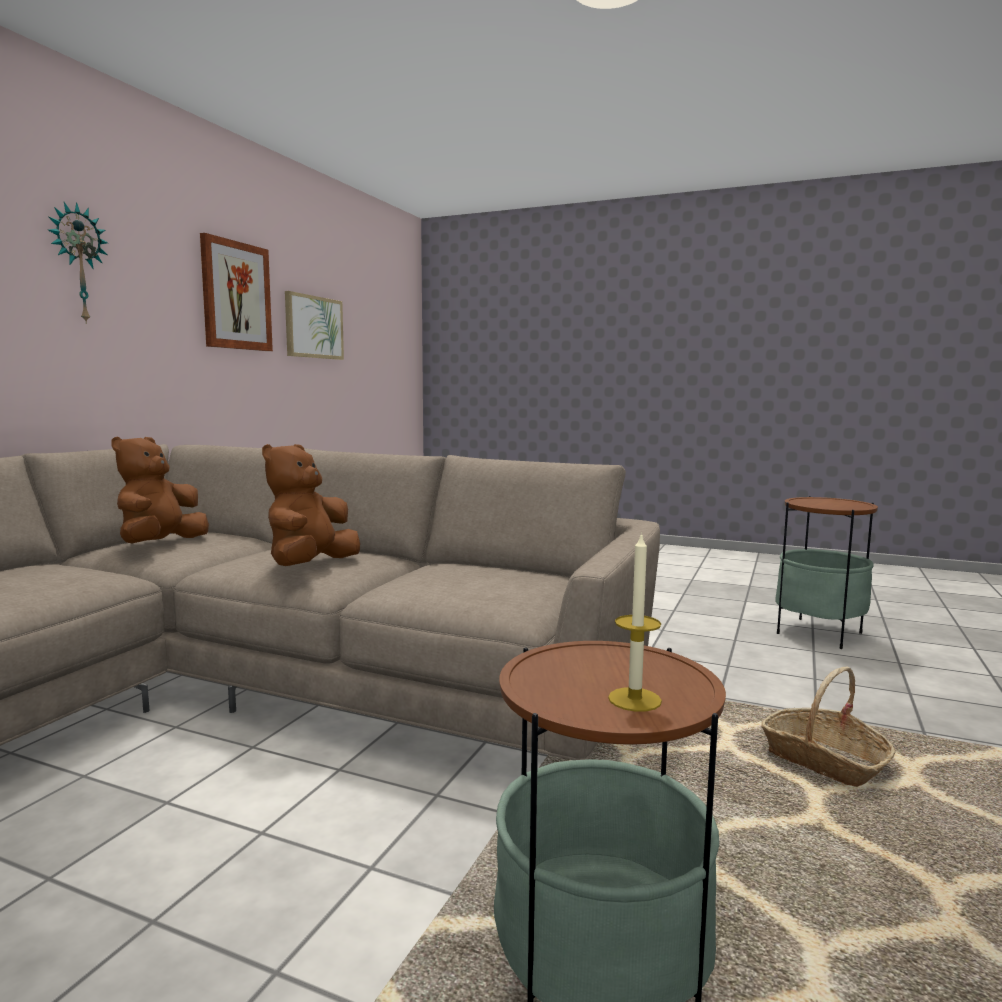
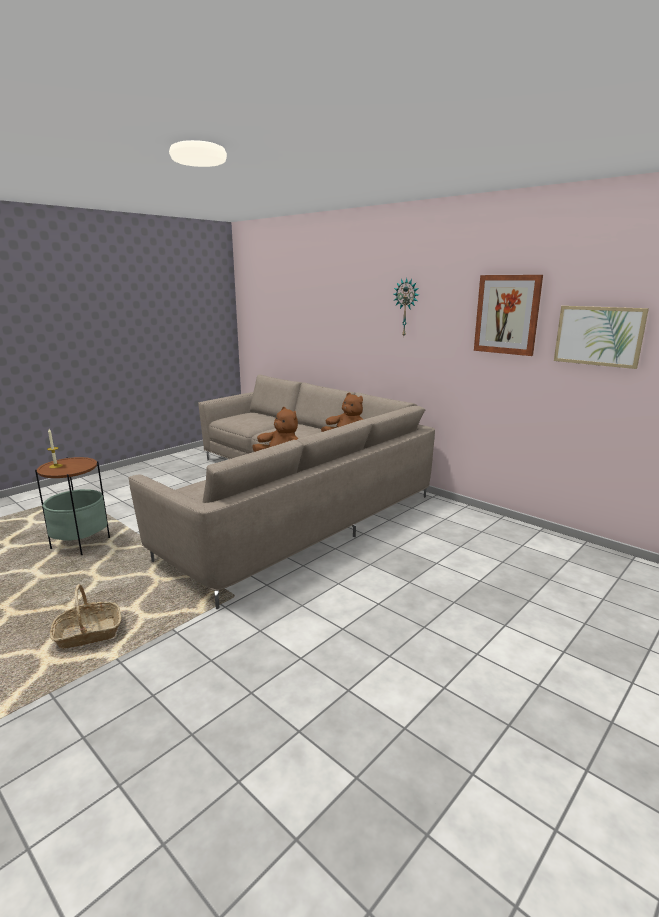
camera: 110 degrees right, 10 degrees up
side table [775,496,878,649] -> none

